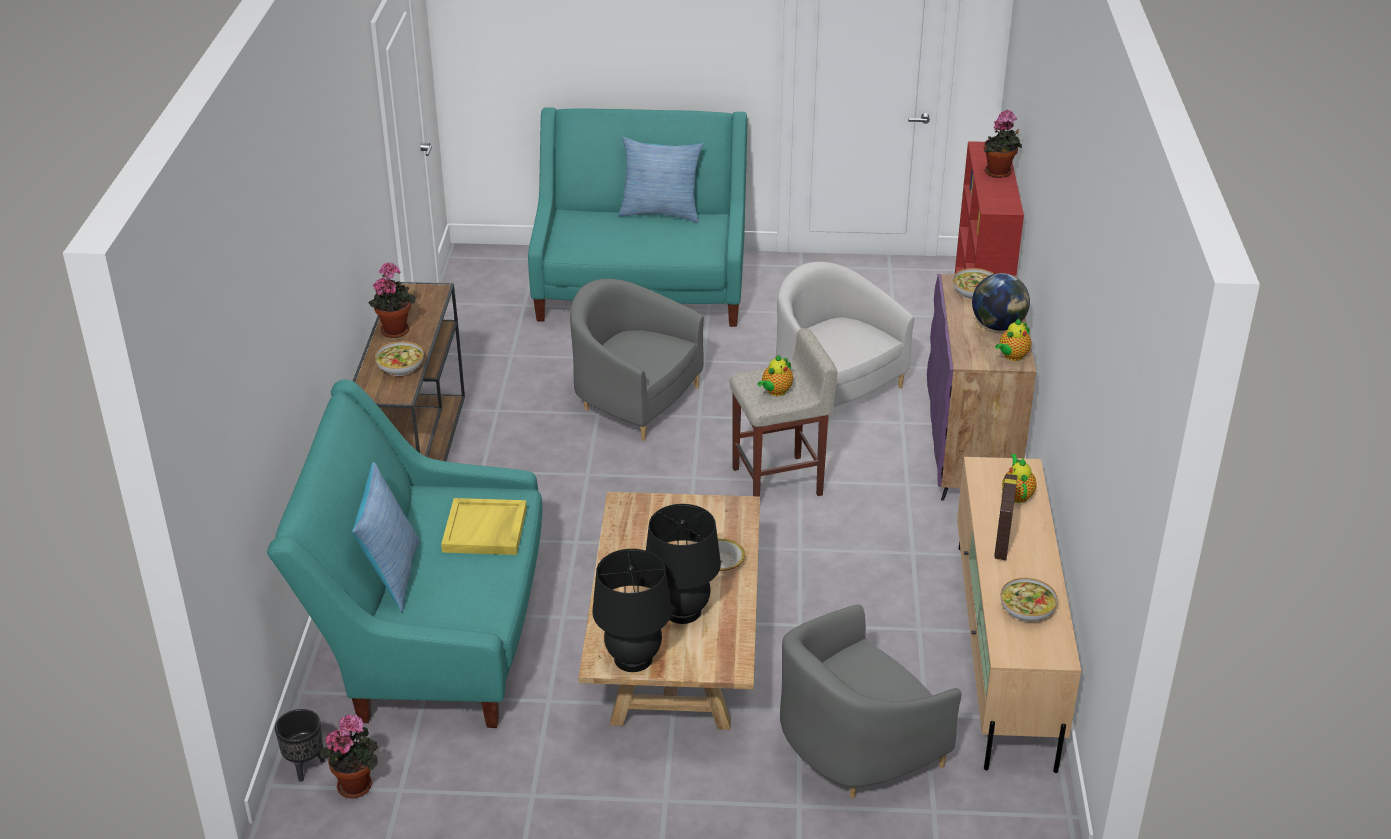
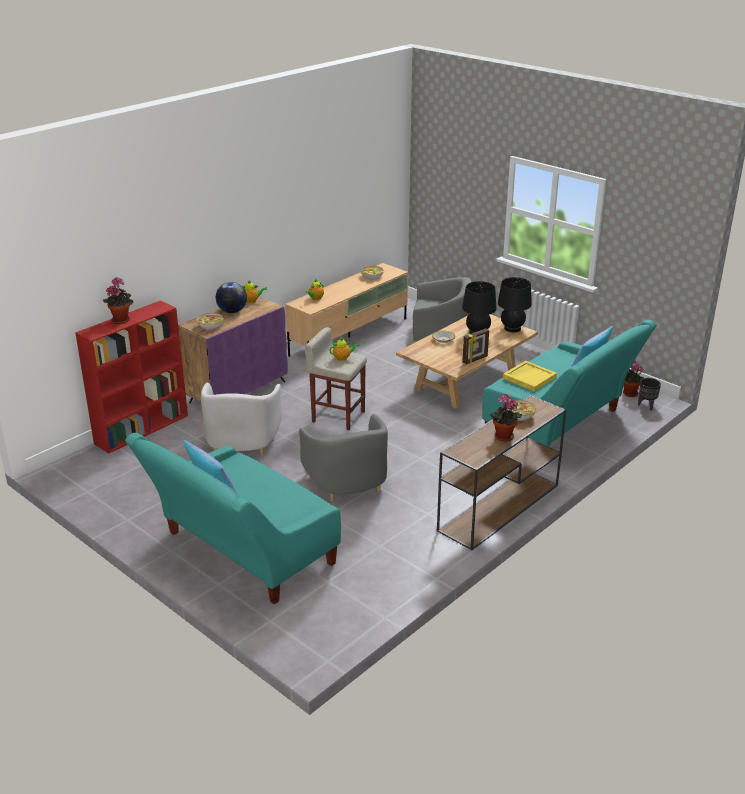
camera: 140 degrees left, 5 degrees down
picture frame [994,474,1017,560] -> picture frame moved to [462,328,489,364]

